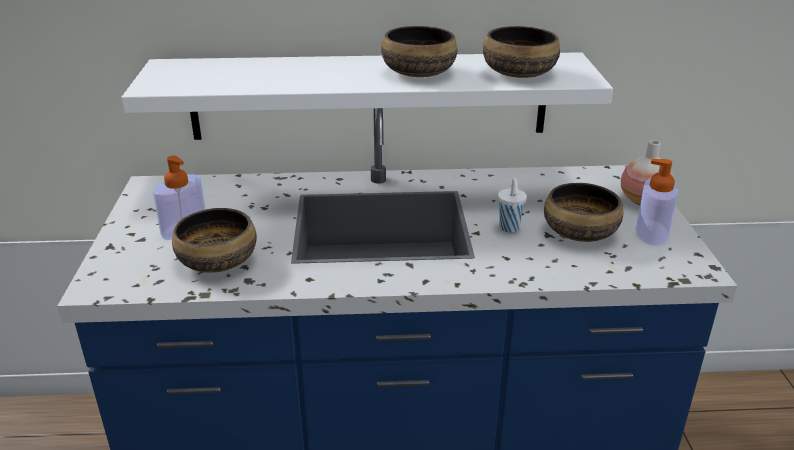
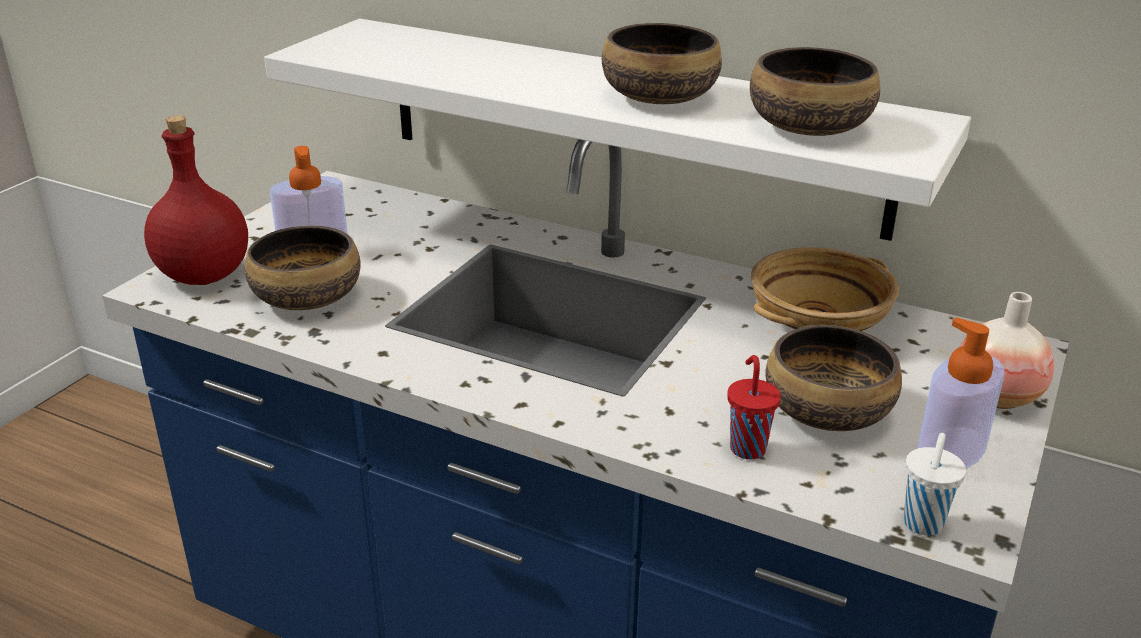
camera: 30 degrees right, 0 degrees up
white cup [498,177,527,233] -> white cup moved to [903,433,966,536]
none -> red bottle [144,115,248,285]
none -> red cup [727,355,781,460]
none -> beige bowl [751,247,899,331]

